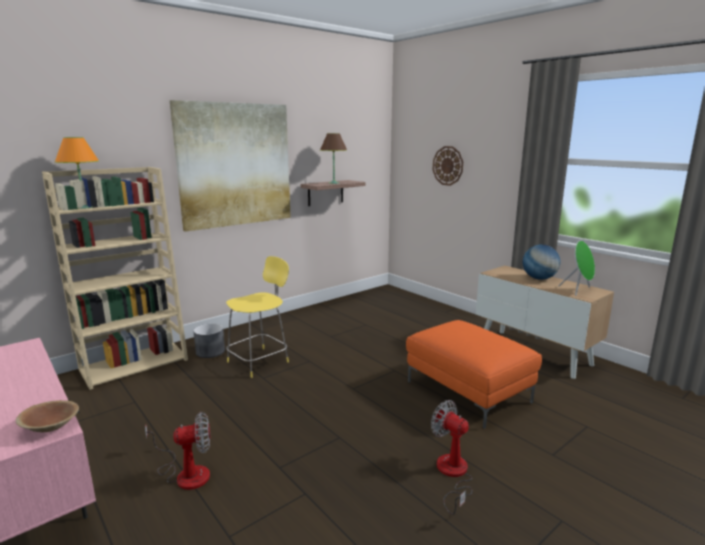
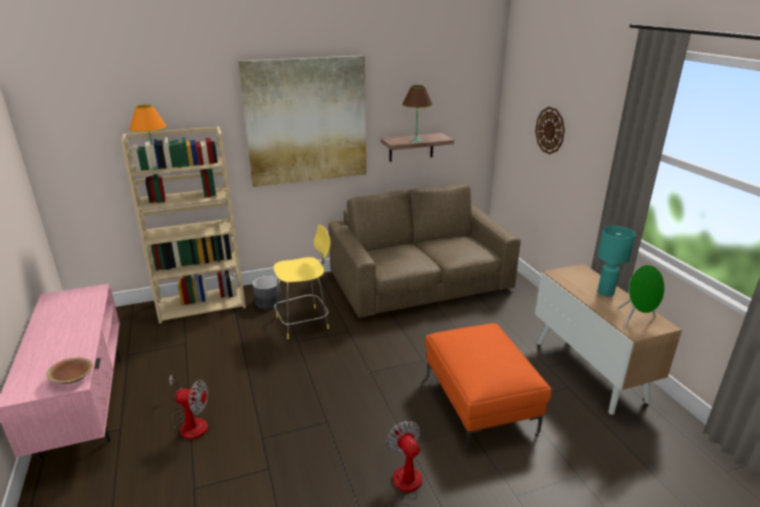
camera: 20 degrees right, 10 degrees up
globe [523,244,560,280] -> turquoise table lamp [598,226,636,296]
none -> brown sofa [328,184,521,318]

